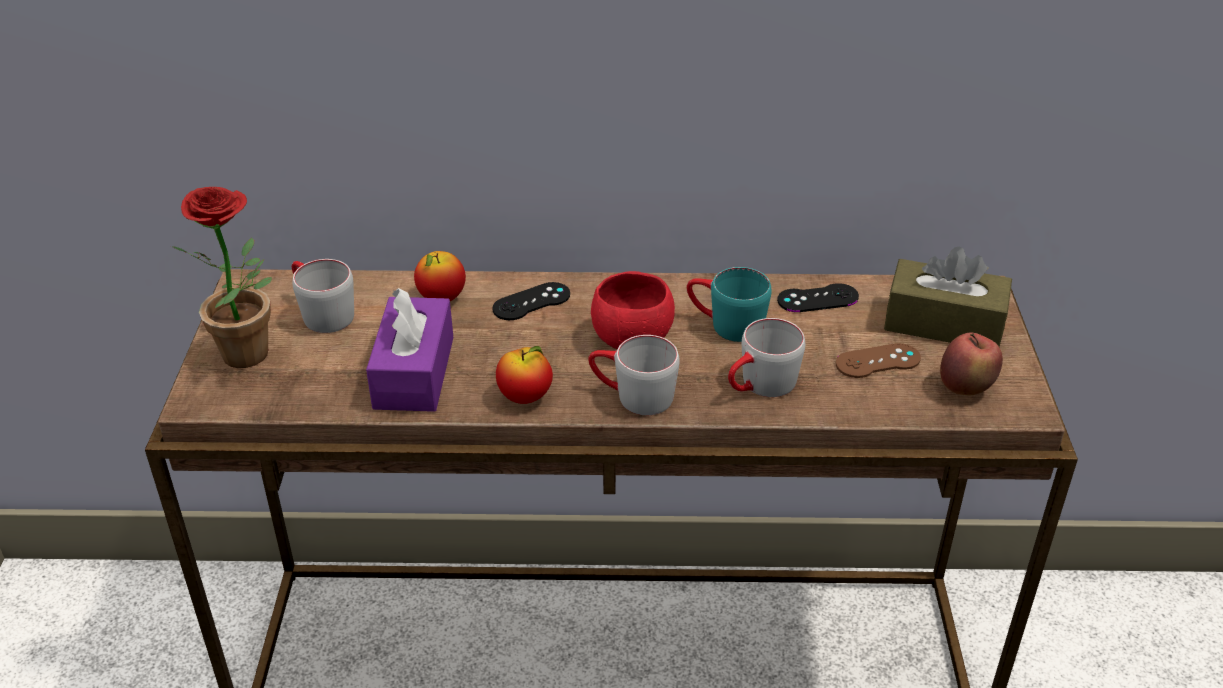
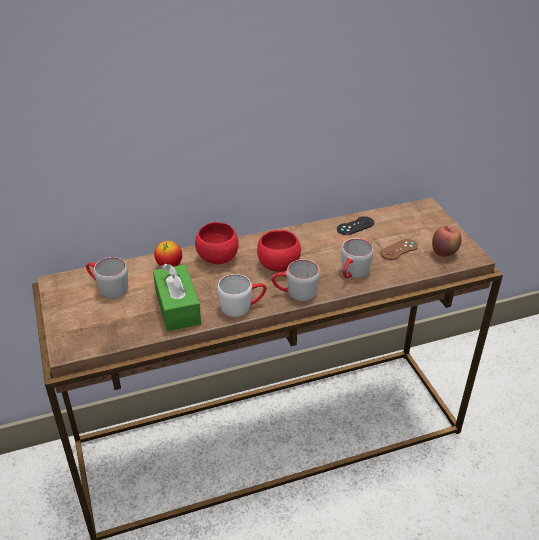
camera: 20 degrees left, 0 degrees up
potted plant [171,187,272,368] -> none
purple tissue box [366,288,454,412] -> green tissue box [153,264,201,331]
black game controller [492,282,570,320] -> red bowl [195,222,239,264]
apple [496,346,553,404] -> white mug [217,274,266,317]
turquoise mug [687,267,772,342] -> none
brown tissue box [884,247,1012,347] -> none

